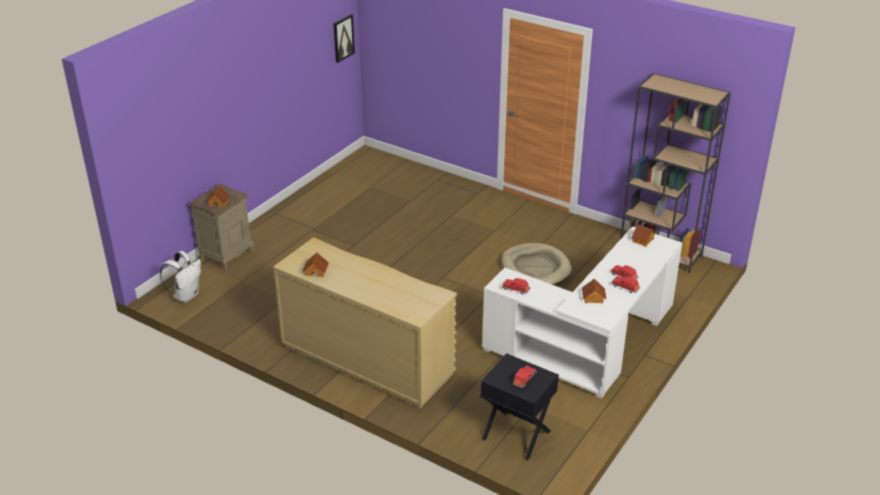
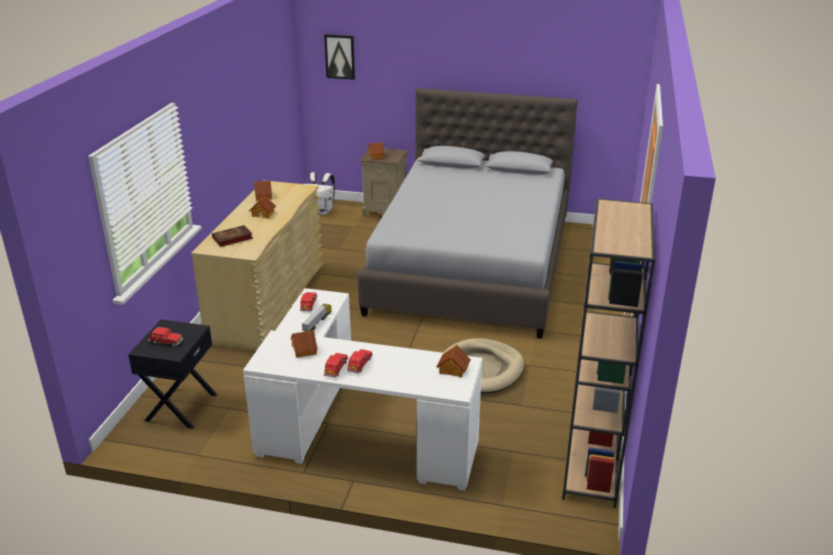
camera: 70 degrees right, 5 degrees down
picture [333,14,355,63] -> picture moved to [324,34,355,80]
none -> book [212,225,253,247]
none -> toy house [249,195,276,218]
none -> toy truck [302,304,332,331]
none -> grey bed [357,88,578,339]

